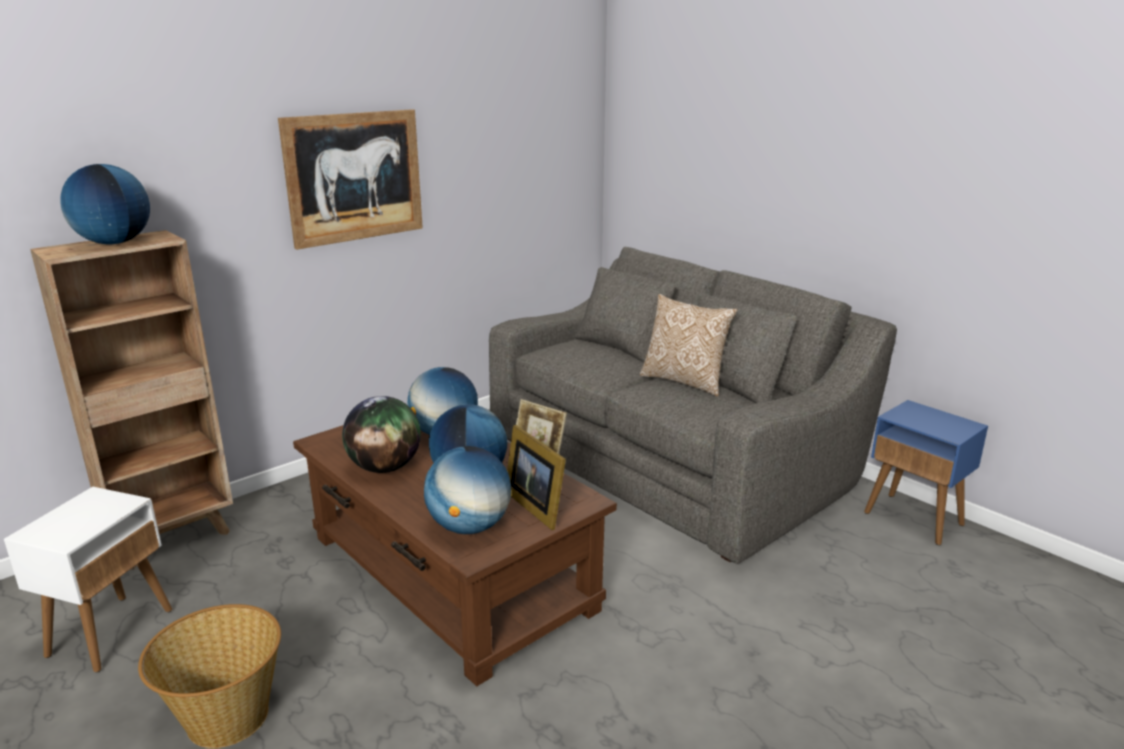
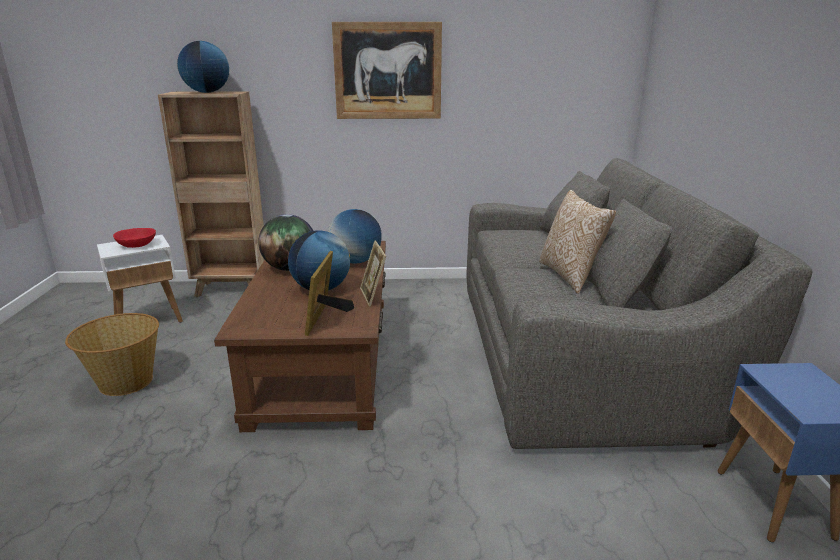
camera: 40 degrees right, 0 degrees up
globe [424,446,511,534] -> none
none -> red bowl [113,228,156,248]

